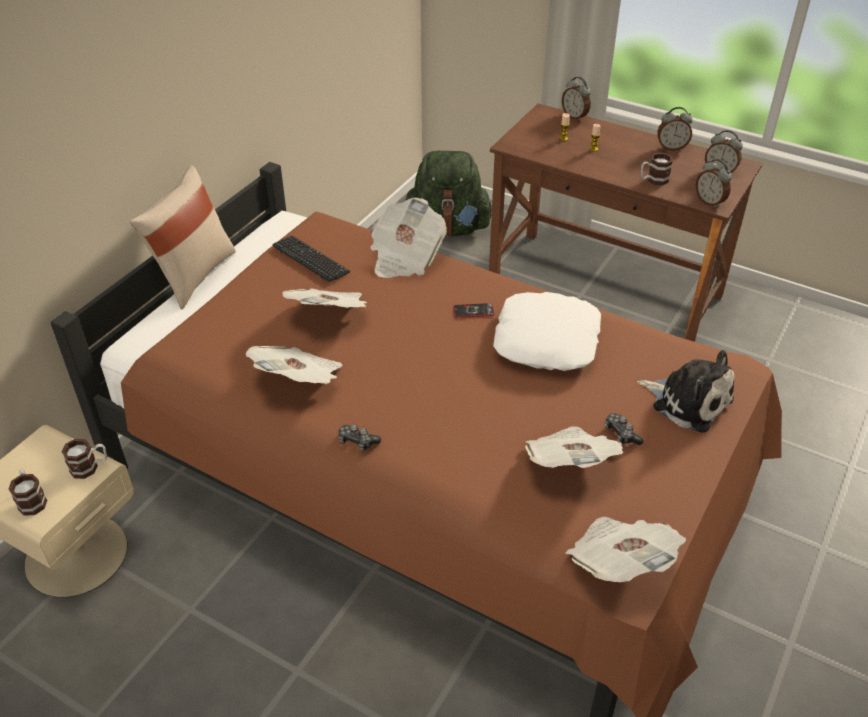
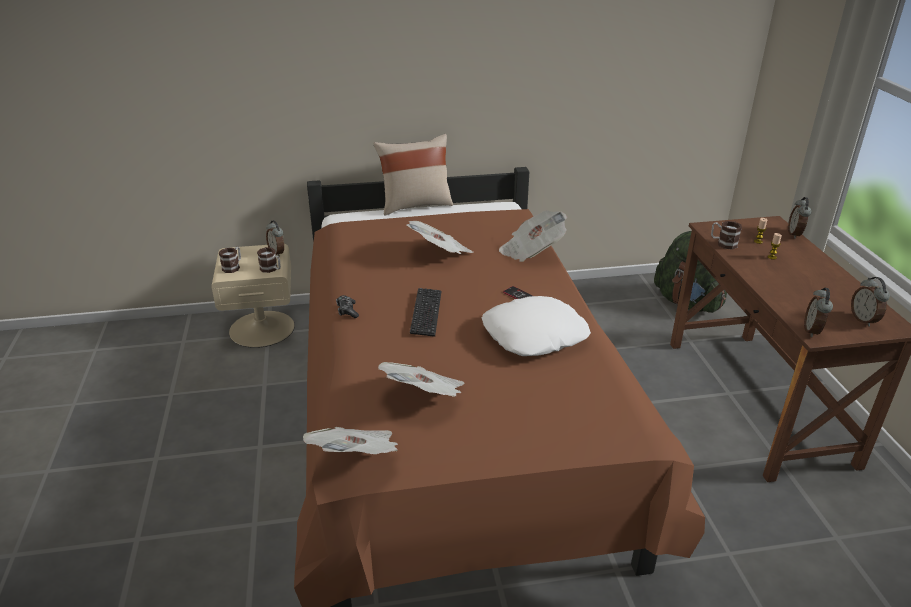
camera: 50 degrees right, 10 degrees down
newspaper [246,346,343,384] -> none
keyboard [272,236,350,282] -> keyboard moved to [410,288,442,337]
game controller [605,413,644,445] -> none
plush toy [637,350,735,433] -> none
mug [640,153,673,185] -> mug moved to [711,221,742,249]
alarm clock [657,107,693,151] -> alarm clock moved to [266,220,284,257]

